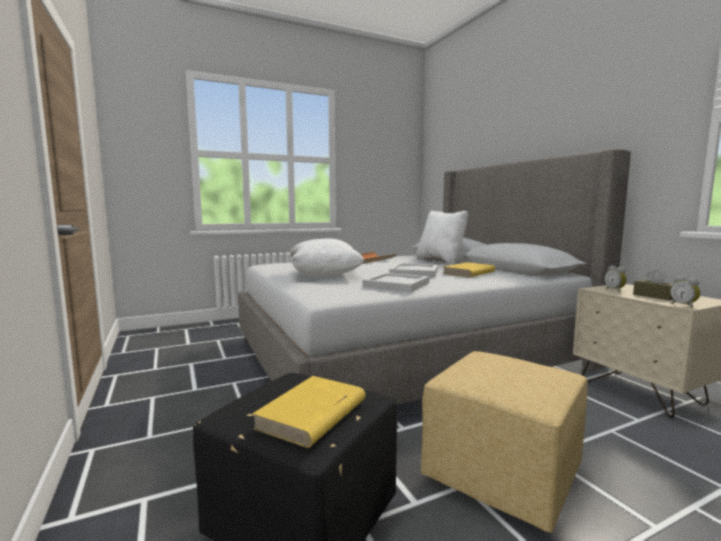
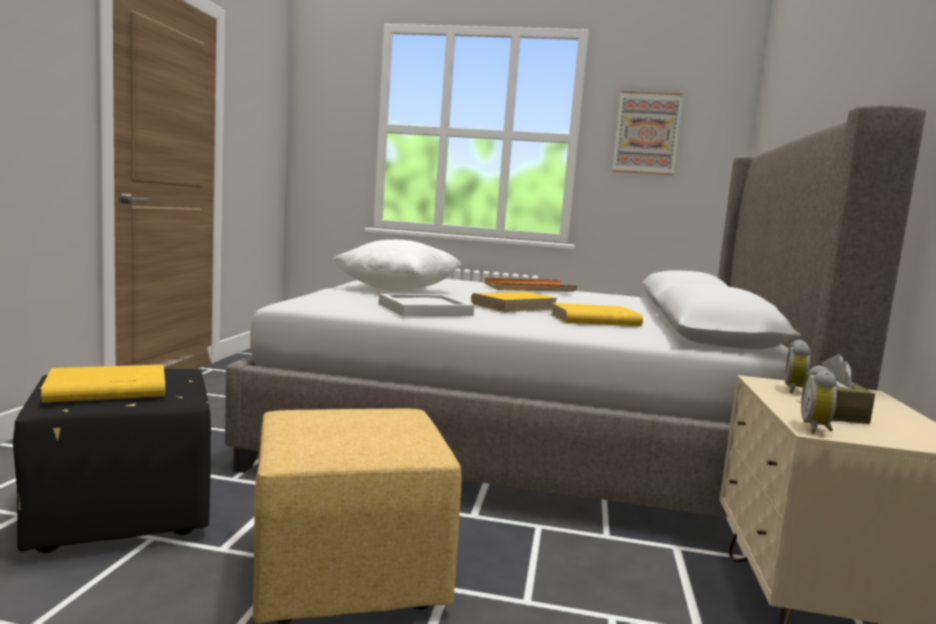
camera: 35 degrees right, 0 degrees up
white tray [389,263,438,278] -> yellow book [471,292,558,312]
white pillow [416,211,468,265] -> none
none -> picture [612,91,683,175]

